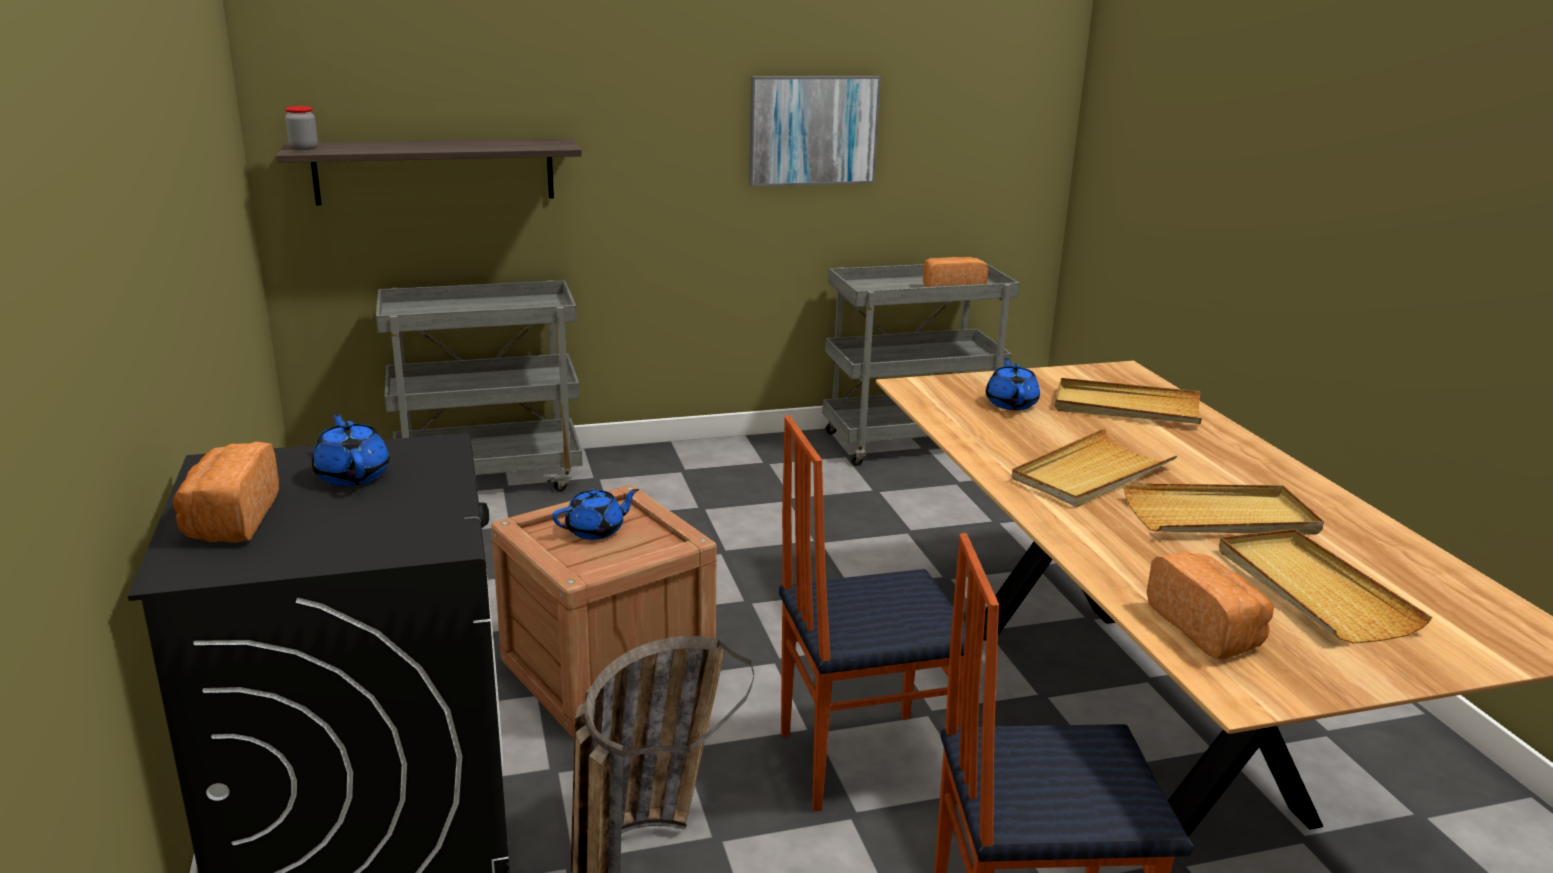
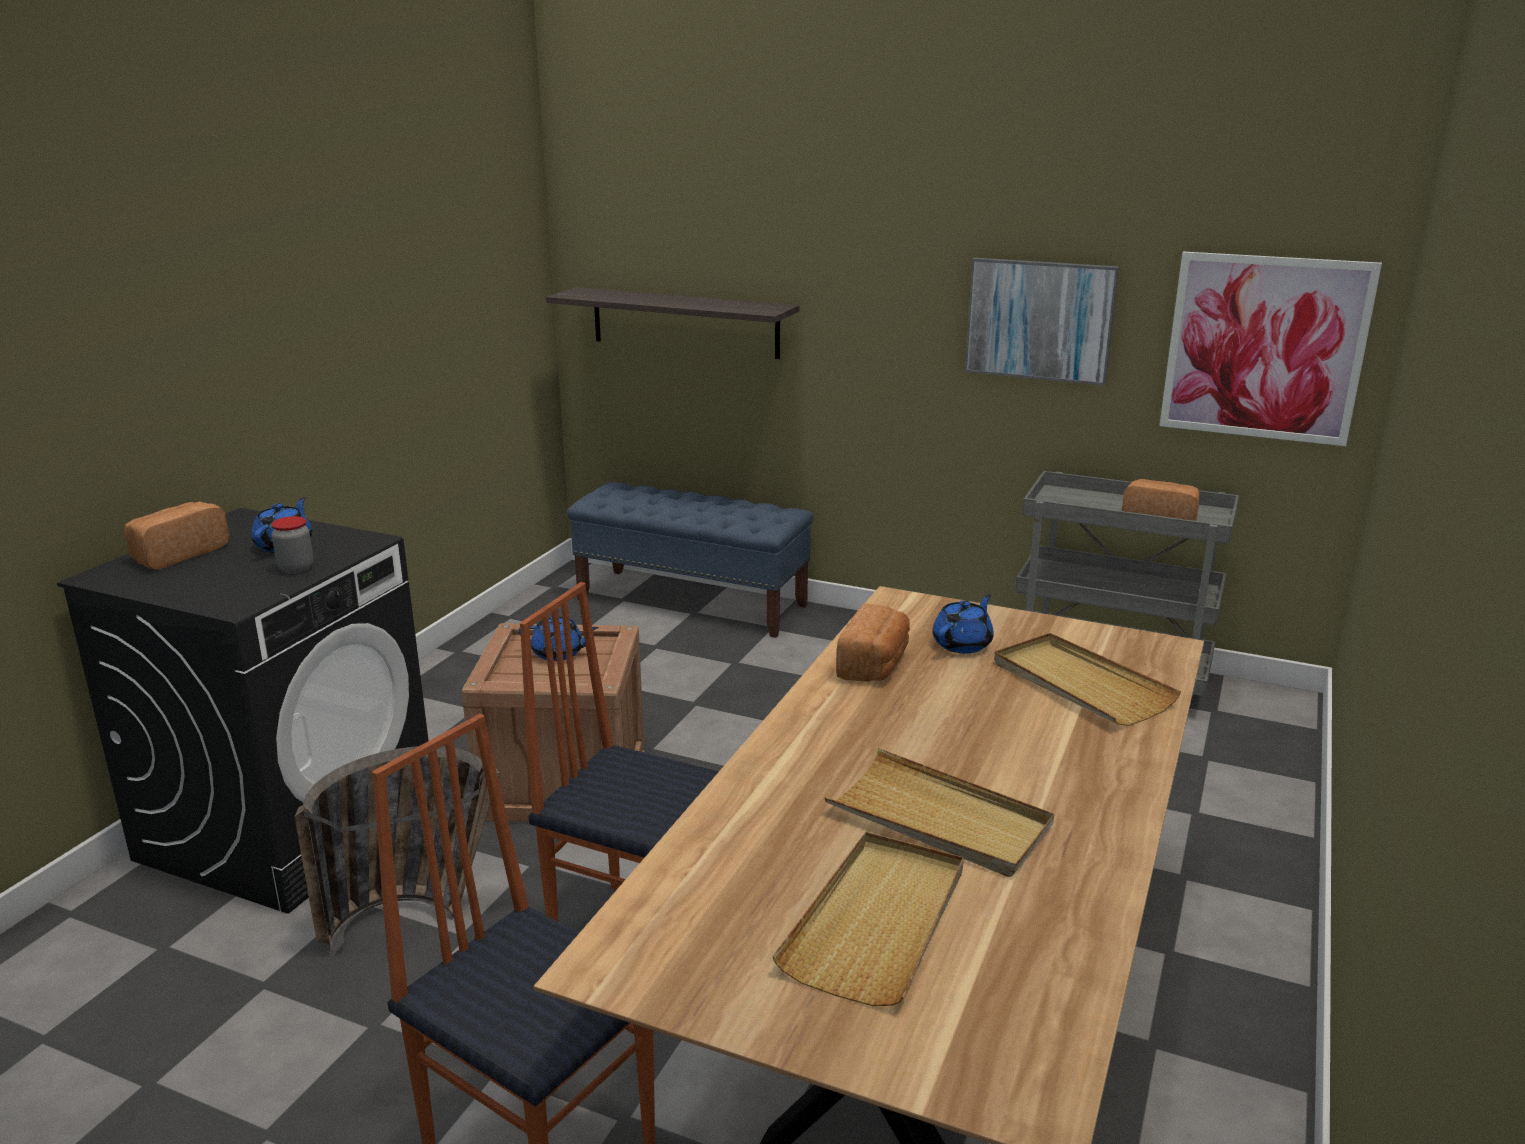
camera: 40 degrees right, 0 degrees up
jar [285,106,318,150] -> jar moved to [271,516,313,574]
grey cart [376,280,582,491] -> blue bench [567,482,813,638]
beige tray [1012,428,1178,507] -> none
bread [1147,552,1274,659] -> bread moved to [836,603,910,682]
none -> picture [1159,252,1382,446]

